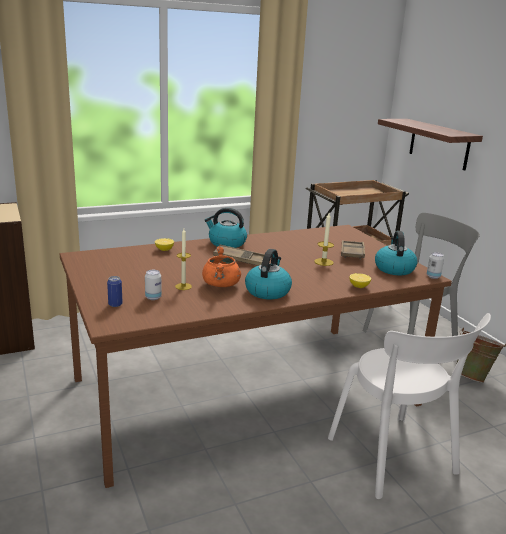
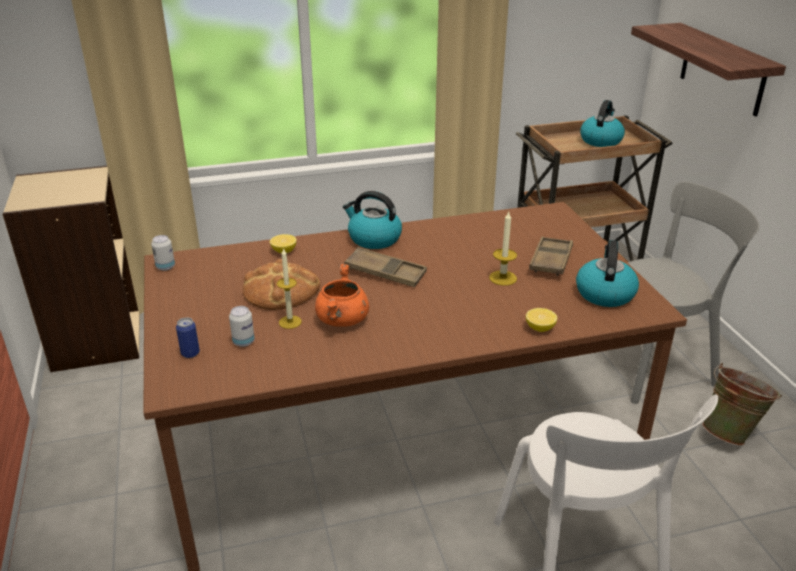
camera: 10 degrees right, 10 degrees up
kettle [245,249,292,299] -> kettle moved to [580,100,625,147]
can [427,252,444,279] -> can moved to [151,235,175,271]
none -> bread [243,259,320,310]

